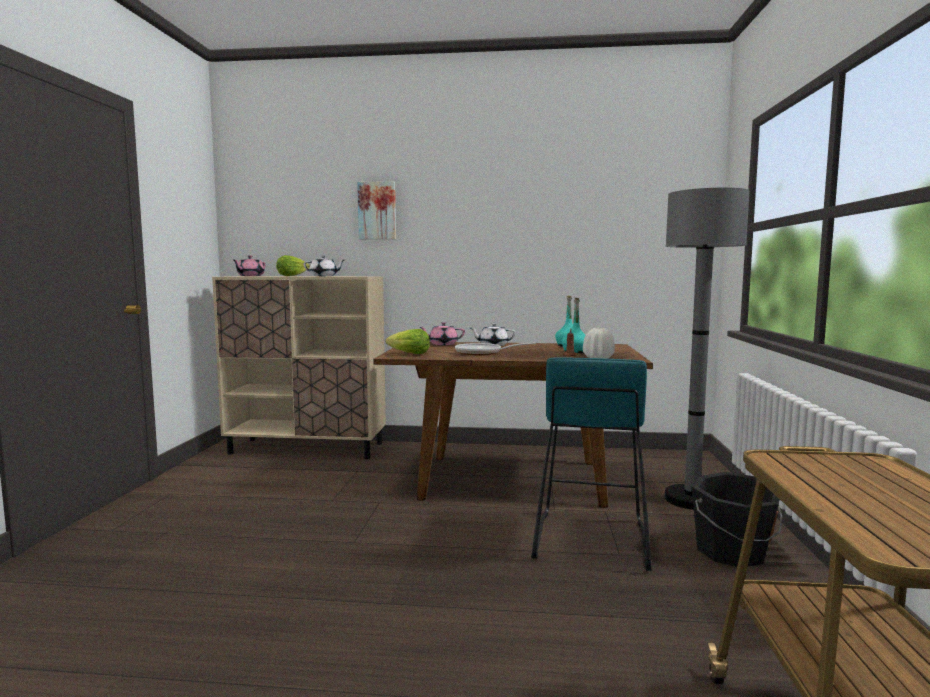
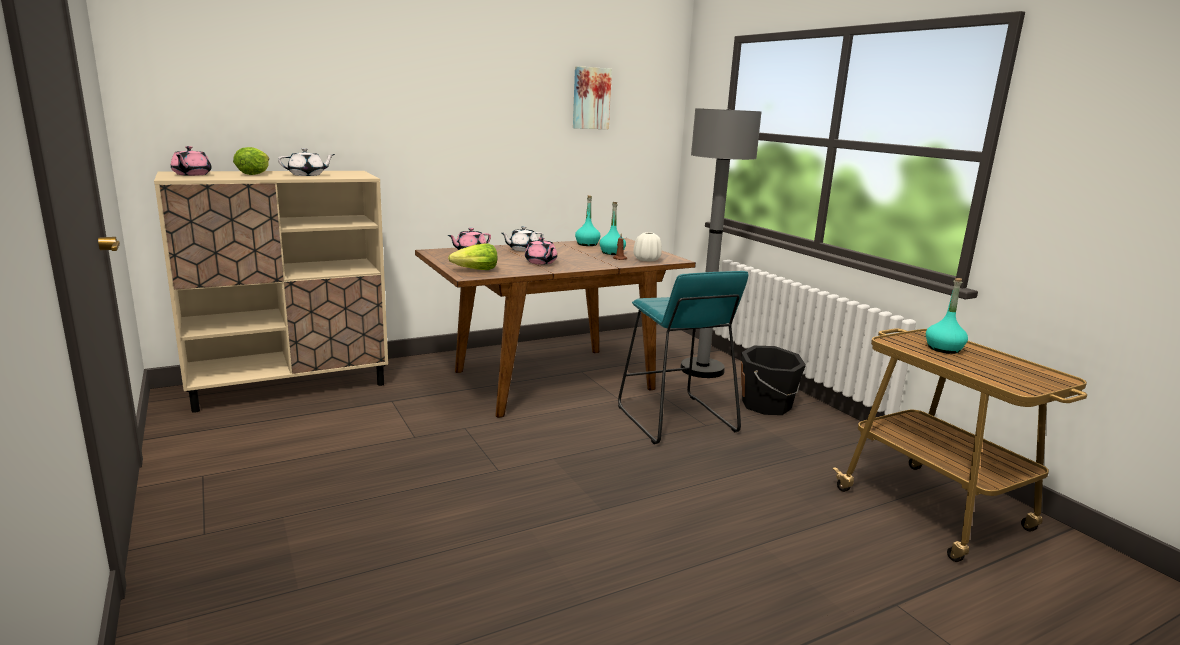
camera: 35 degrees left, 10 degrees up
picture [357,181,396,239] -> picture moved to [573,66,612,129]
frying pan [455,342,536,355] -> pink teapot [525,237,557,264]
none -> turquoise bottle [926,278,968,354]

